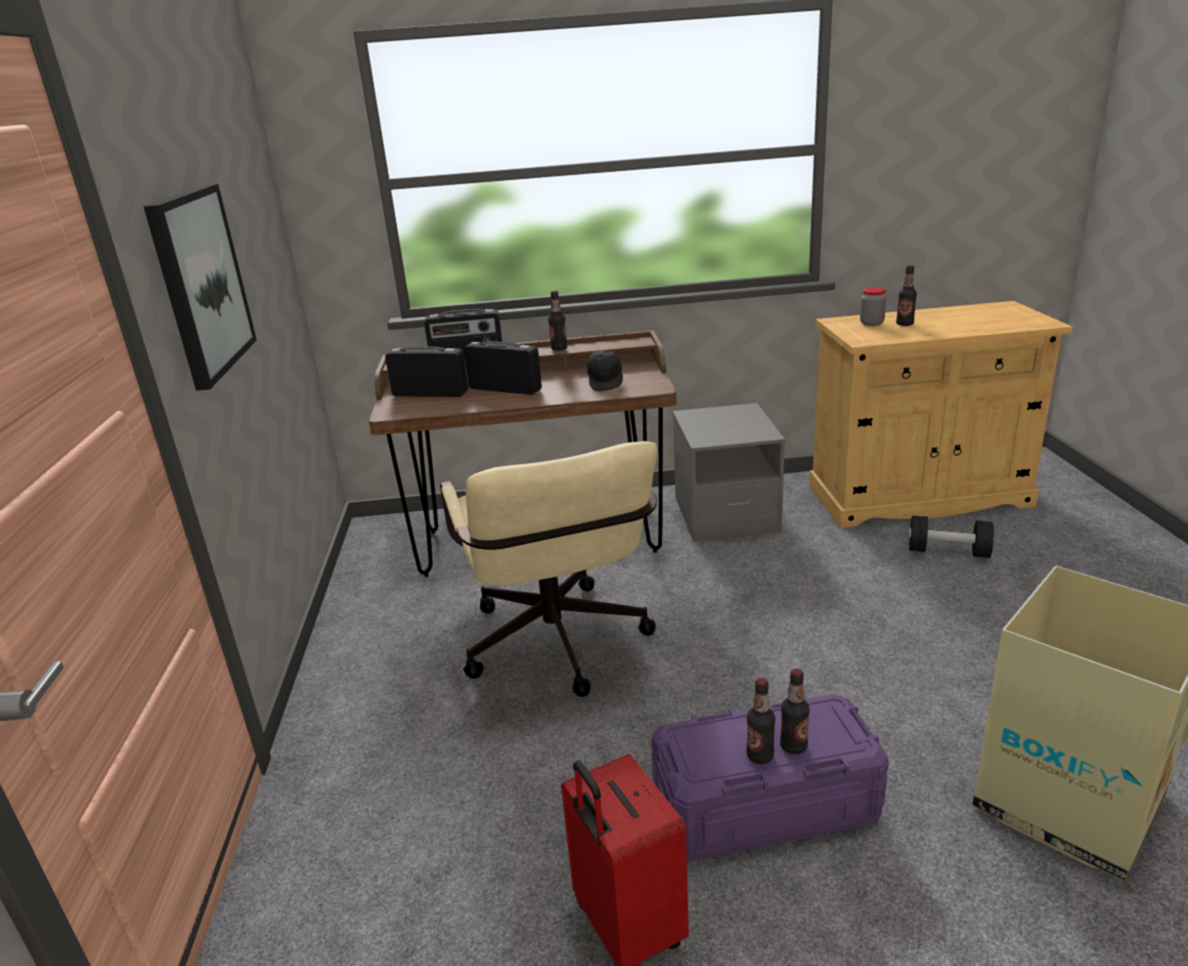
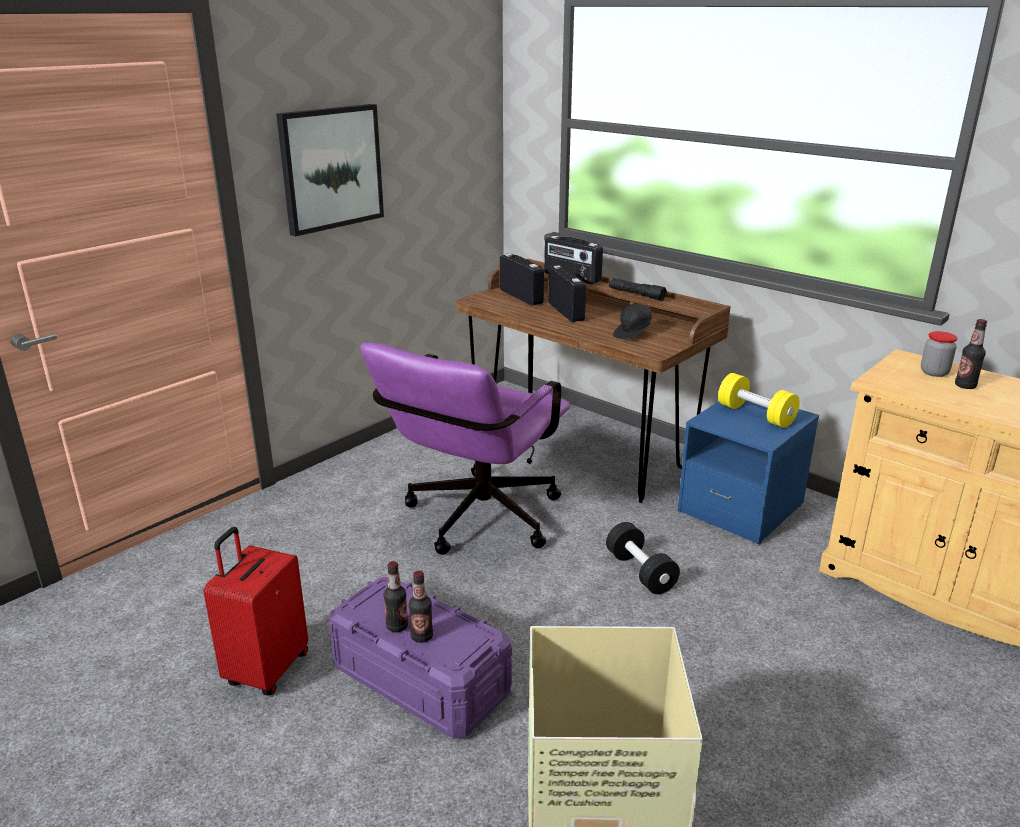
camera: 45 degrees right, 0 degrees up
beige office chair [440,441,657,697] -> purple office chair [360,343,570,555]
bottle [548,291,567,351] -> black flashlight [609,278,667,301]
grey nightstand [673,403,785,542] -> blue nightstand [678,400,819,544]
black dumbbell [909,515,994,558] -> black dumbbell moved to [606,522,680,594]
none -> yellow dumbbell [718,373,800,428]

